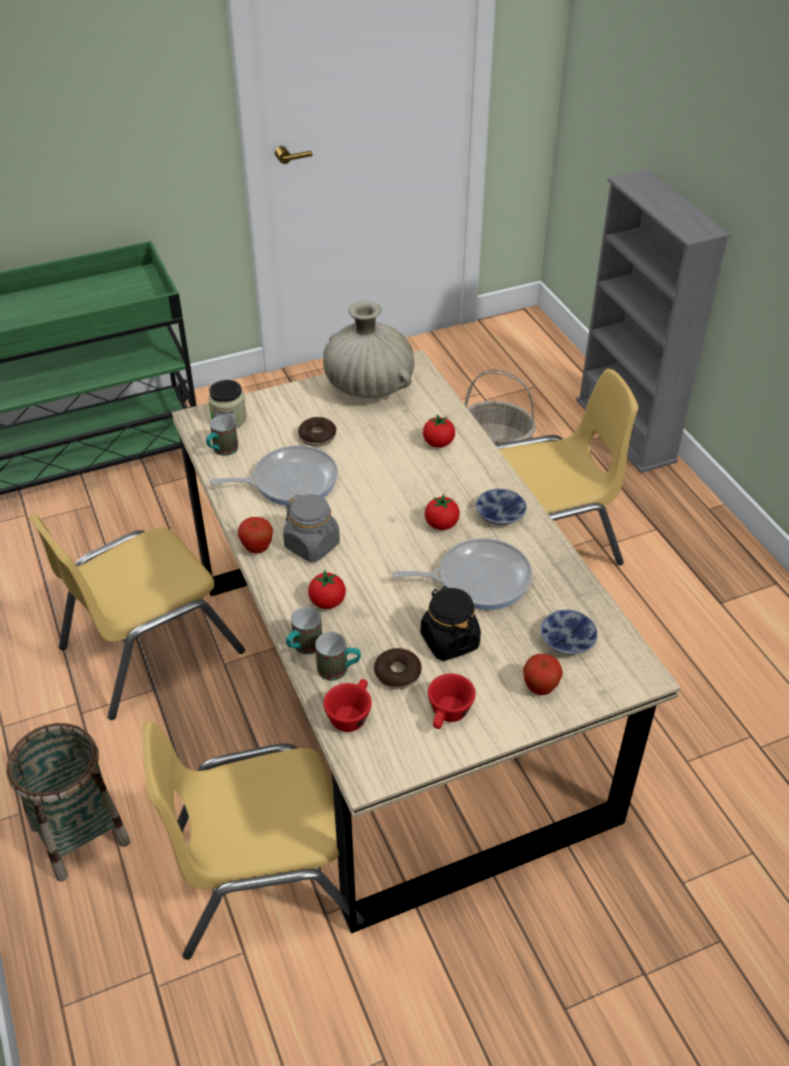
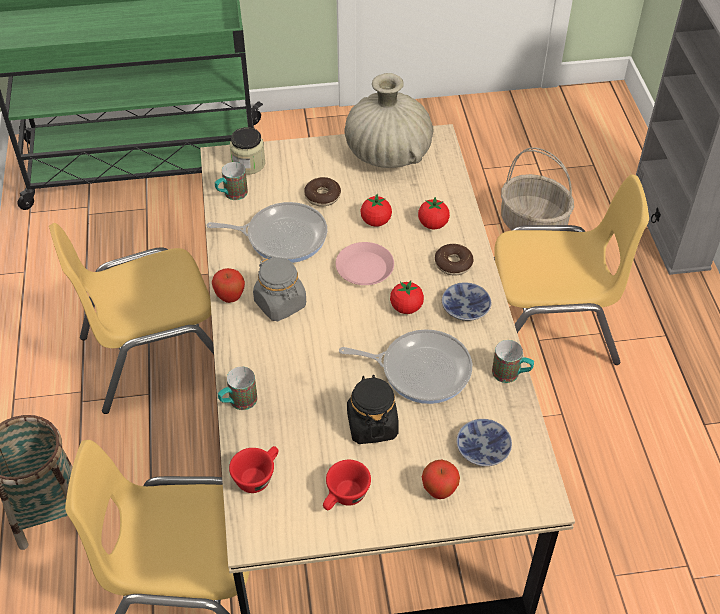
camera: 15 degrees right, 5 degrees up
tomato [308,570,346,609] -> tomato moved to [361,194,392,227]
mug [315,632,361,681] -> mug moved to [492,340,534,383]
donut [374,648,422,689] -> donut moved to [435,244,474,276]
none -> pink plate [336,242,394,285]

